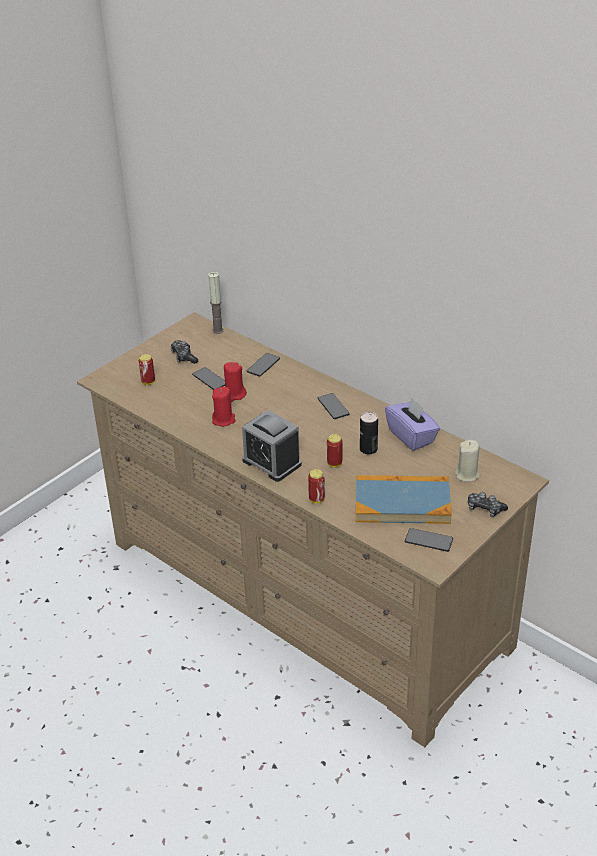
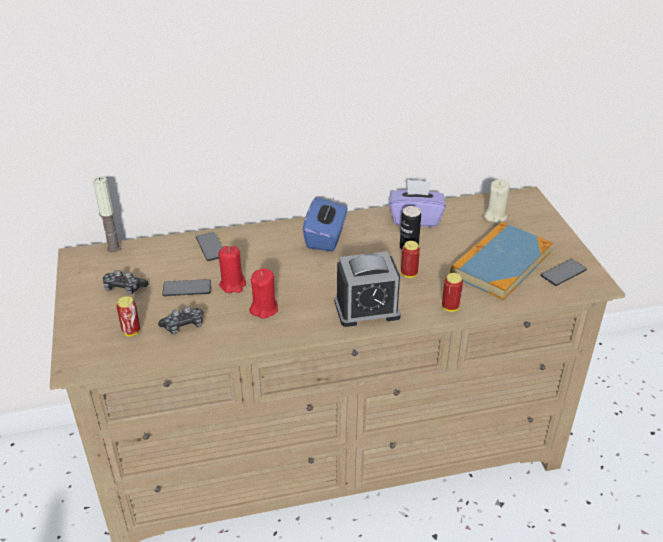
camera: 55 degrees left, 0 degrees up
phone [318,393,350,419] -> blue tissue box [303,197,347,251]
game controller [468,492,508,517] -> game controller moved to [158,306,204,335]

